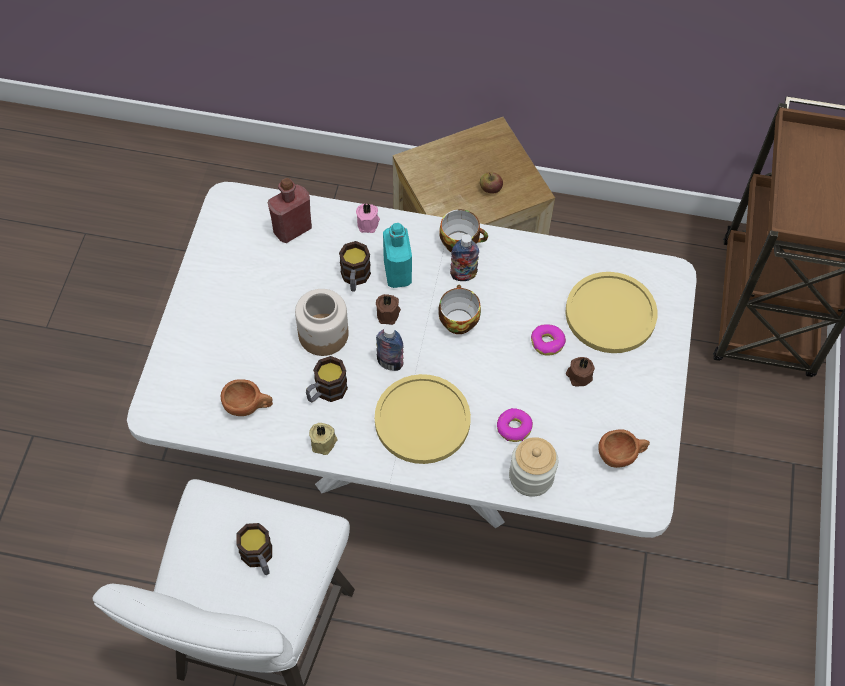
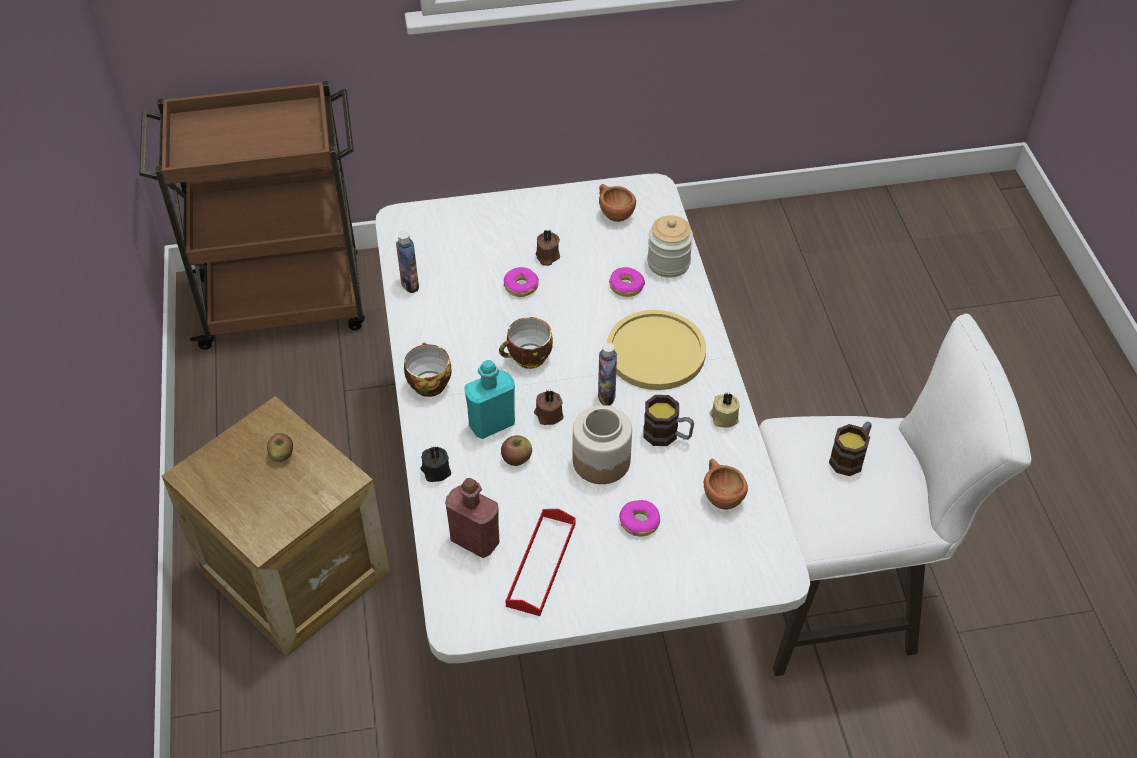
camera: 110 degrees left, 10 degrees down
mug [339,241,371,292] -> apple [501,435,532,466]
pink candle [356,203,380,233] -> black candle [420,446,451,482]
bottle [450,234,479,281] -> bottle moved to [396,231,419,293]
yellow plate [565,272,658,353] -> none
none -> red tray [505,509,576,616]
none -> donut [619,500,660,537]

